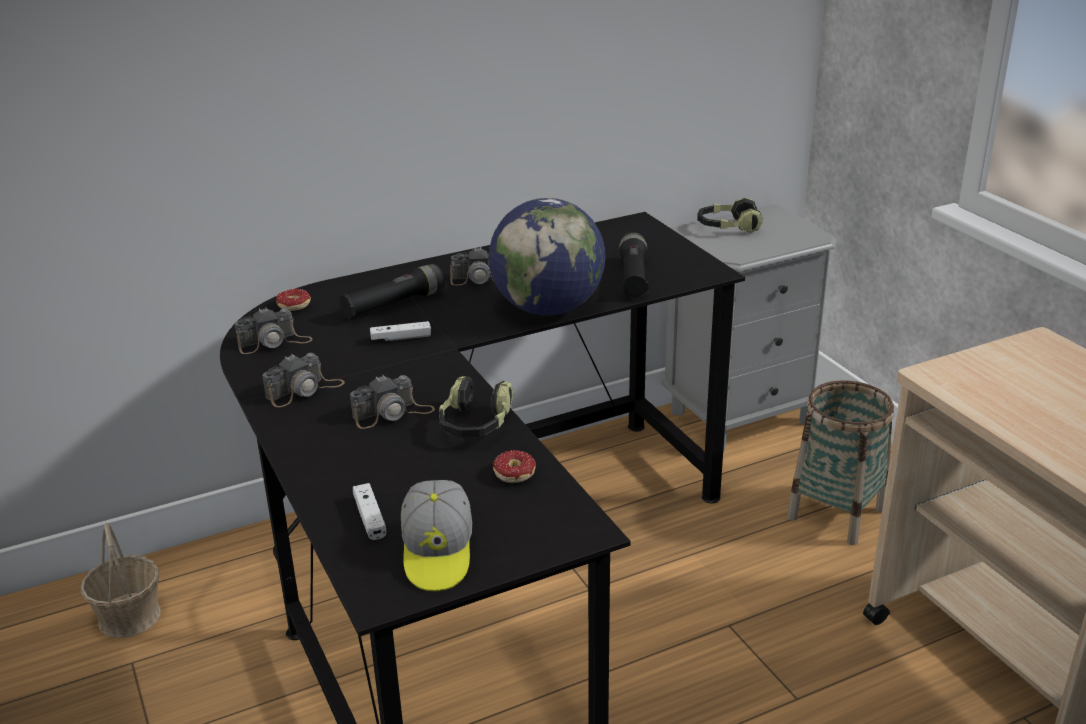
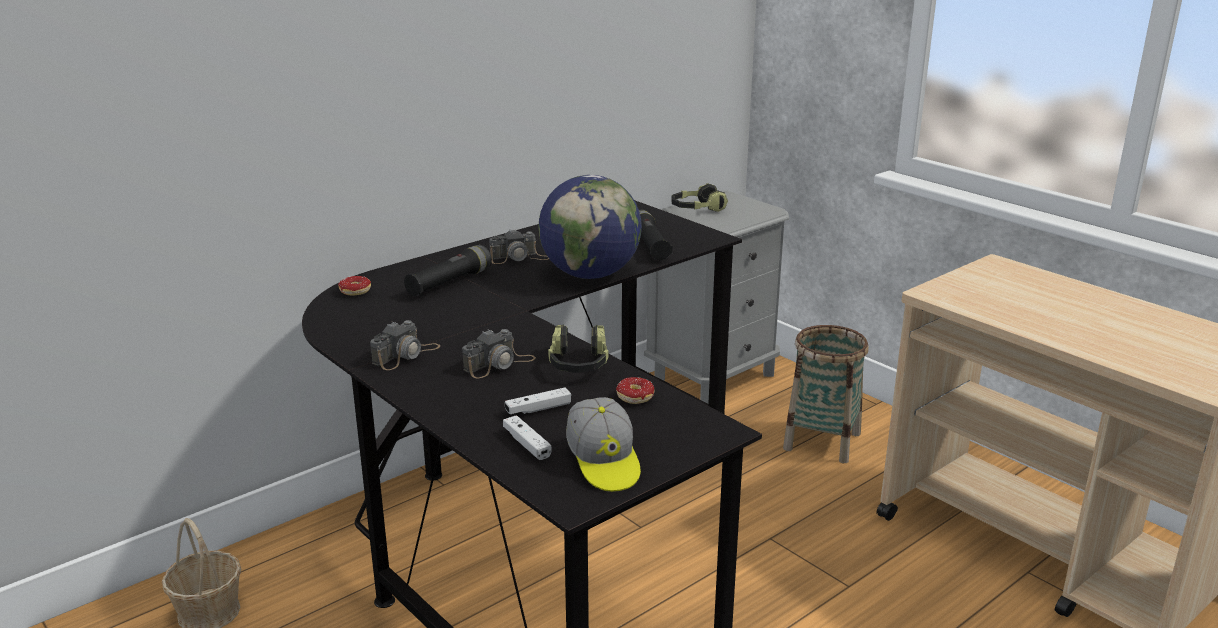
camera: 15 degrees left, 5 degrees down
camera [235,307,313,354] -> none
white game controller [370,321,431,341] -> white game controller moved to [505,388,571,414]

